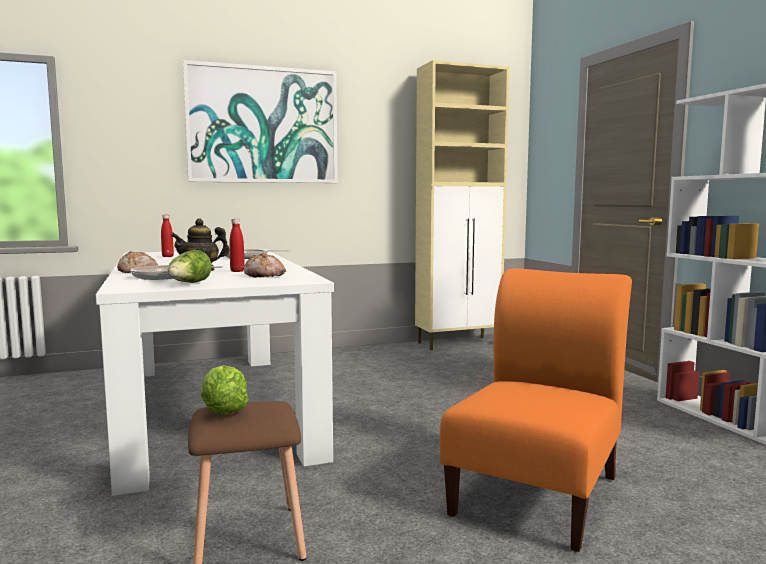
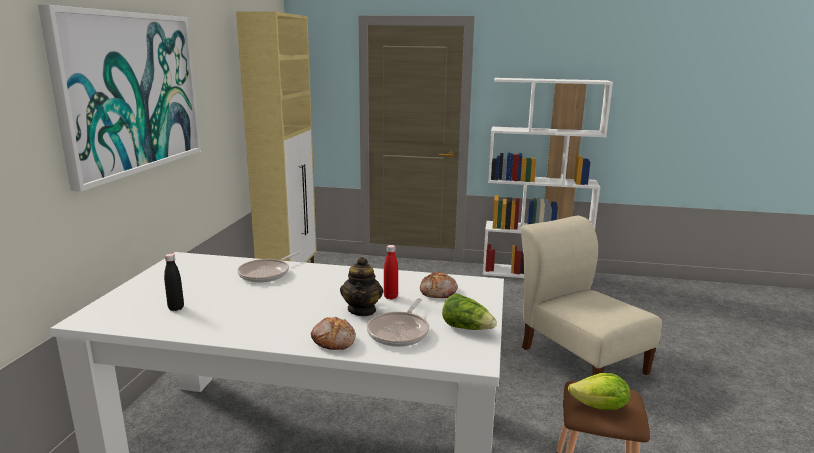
camera: 60 degrees left, 10 degrees up
red bottle [161,215,174,257] -> black bottle [164,254,184,311]
orange chair [440,268,632,552] -> beige chair [521,216,662,376]

